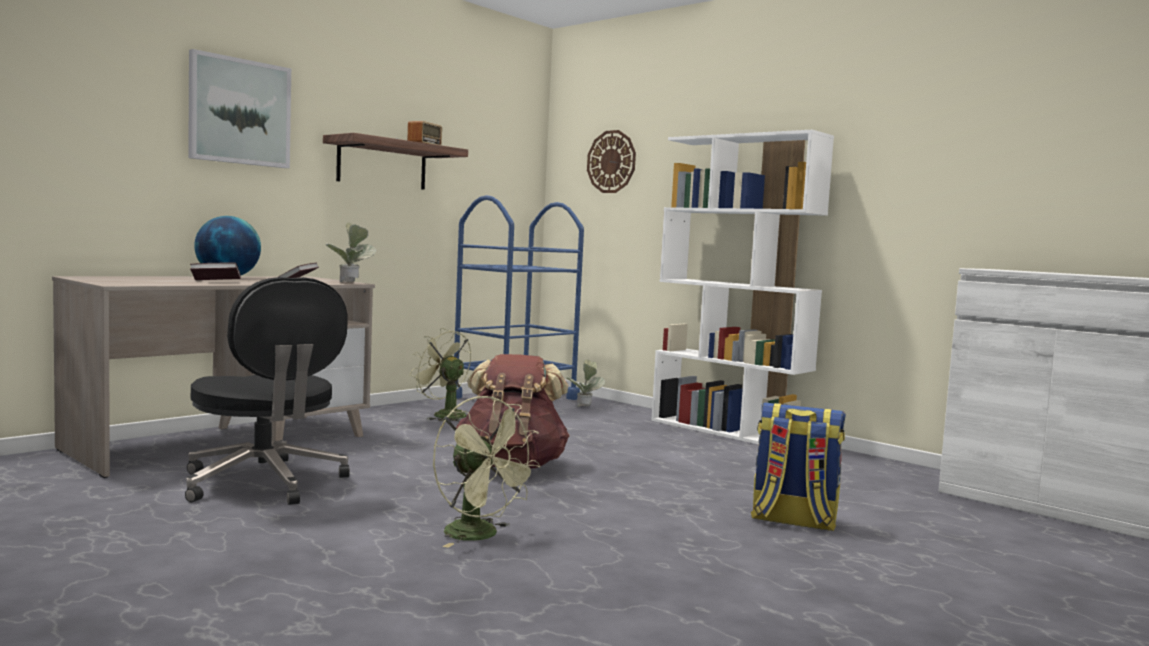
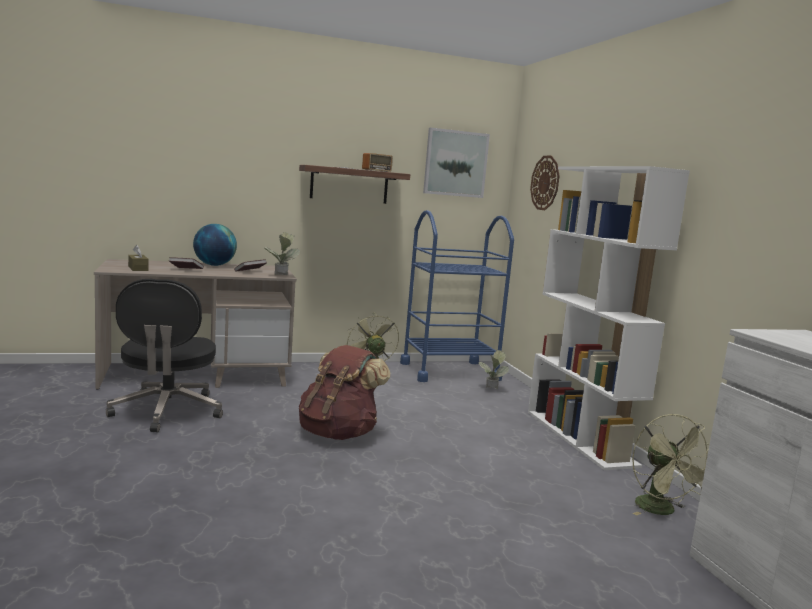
camera: 30 degrees right, 5 degrees up
picture [188,49,291,168] -> picture moved to [423,127,490,198]
green fan [433,396,541,548] -> green fan moved to [632,414,709,515]
backpack [751,402,846,531] -> none
none -> brown tissue box [128,245,149,271]

